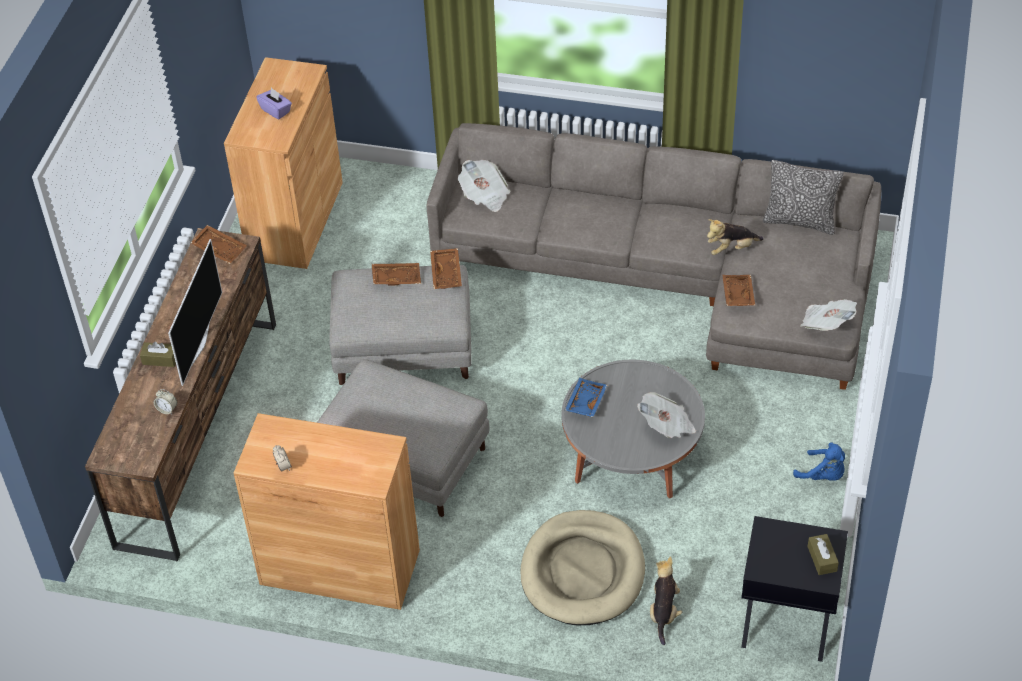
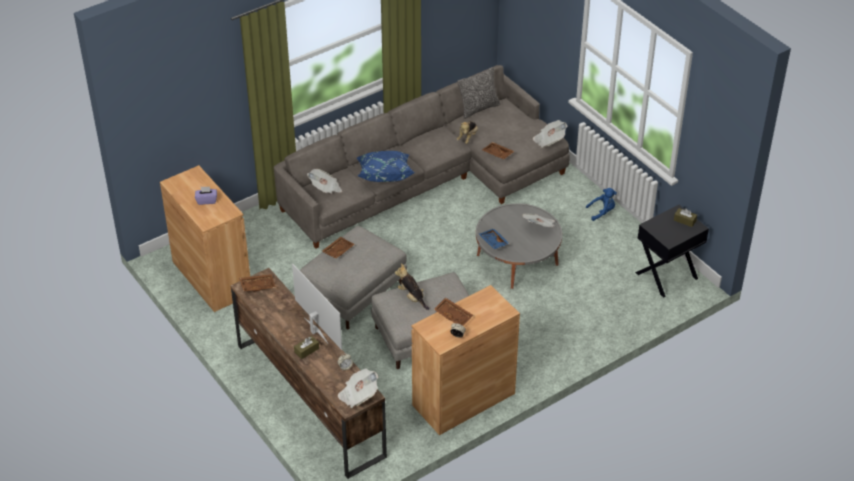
camera: 50 degrees left, 5 degrees down
brown tray [430,248,462,289] -> brown tray moved to [434,298,473,325]
beige dog bed [520,510,645,625] -> none
plush toy [650,556,682,645] -> plush toy moved to [395,263,429,310]
none -> newspaper [338,368,378,408]
none -> blue pillow [356,151,415,182]

